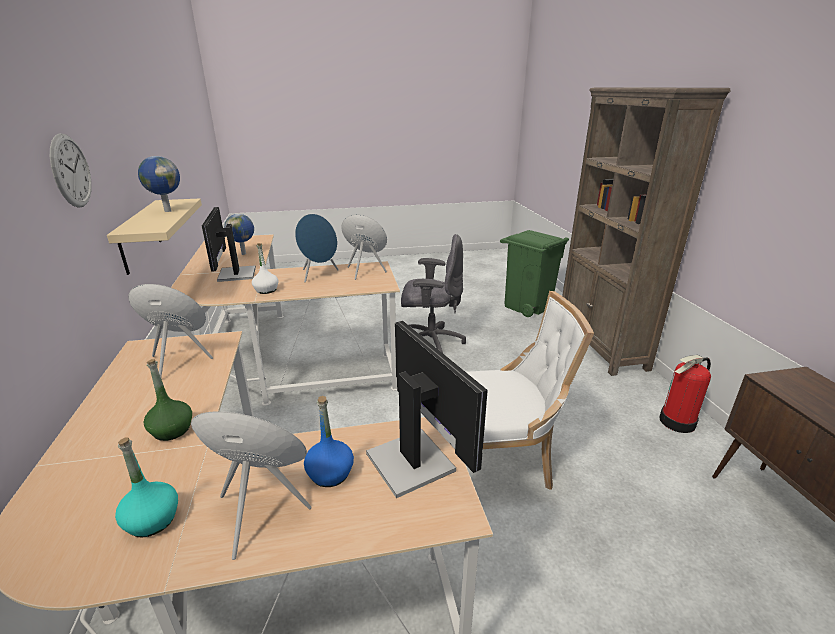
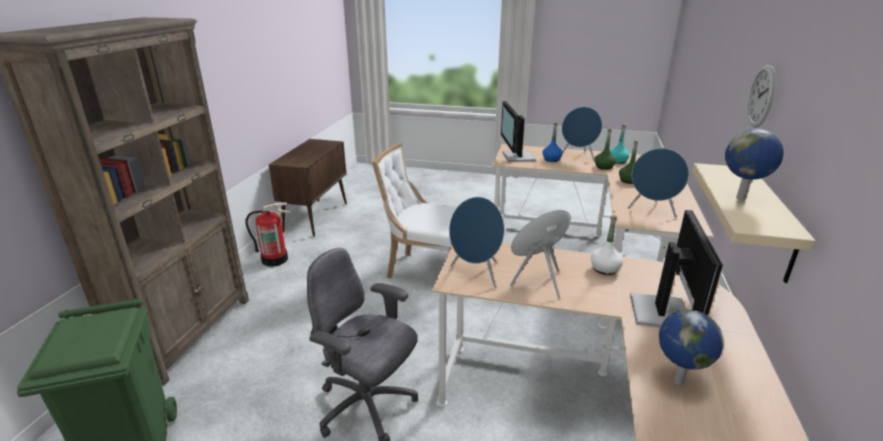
camera: 155 degrees left, 0 degrees up
none -> green bottle [595,129,616,170]

